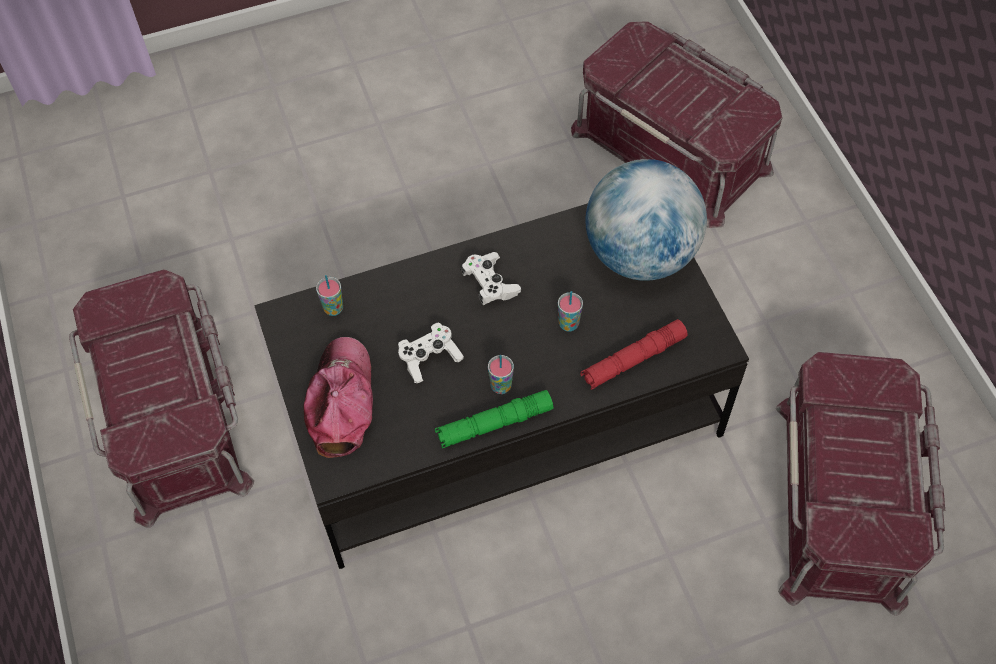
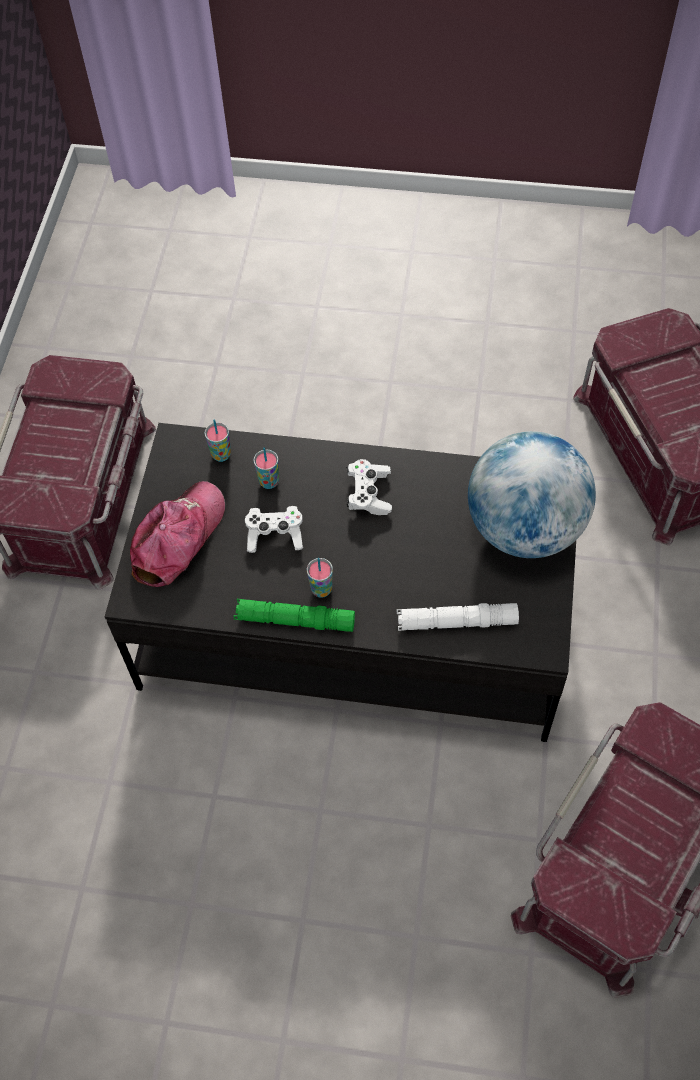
camera: 30 degrees right, 0 degrees up
cup [558,291,583,332] -> cup moved to [253,447,279,489]
red flashlight [580,319,688,390] -> white flashlight [397,603,519,631]

